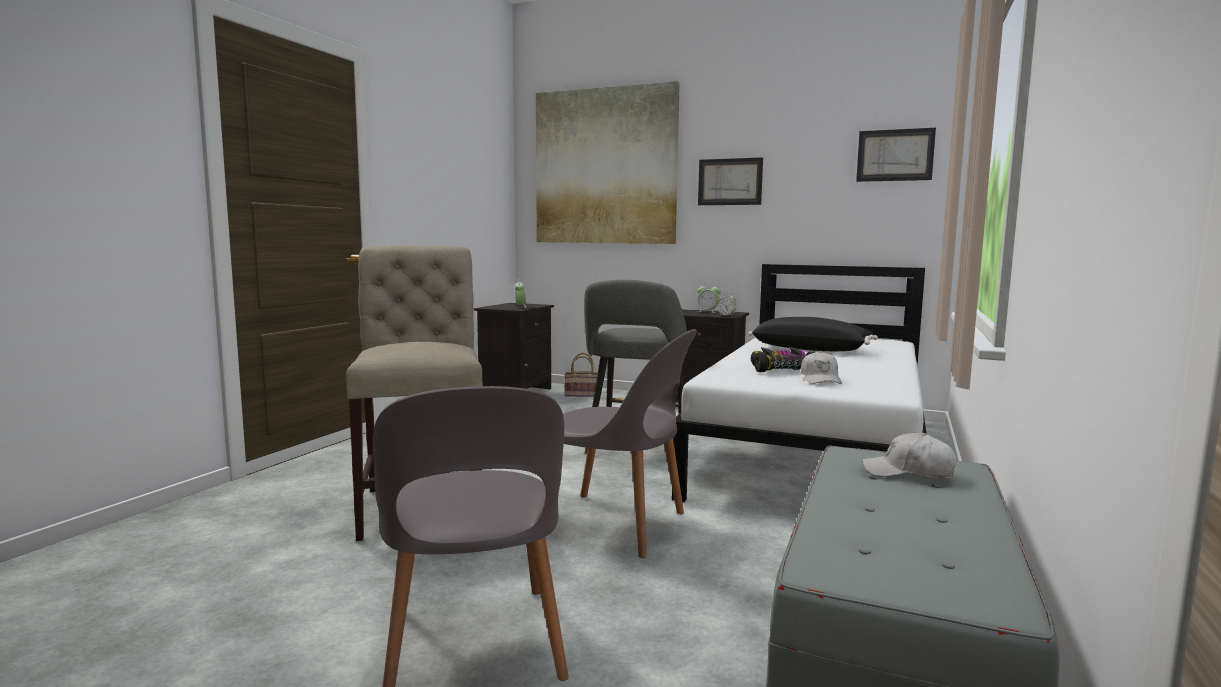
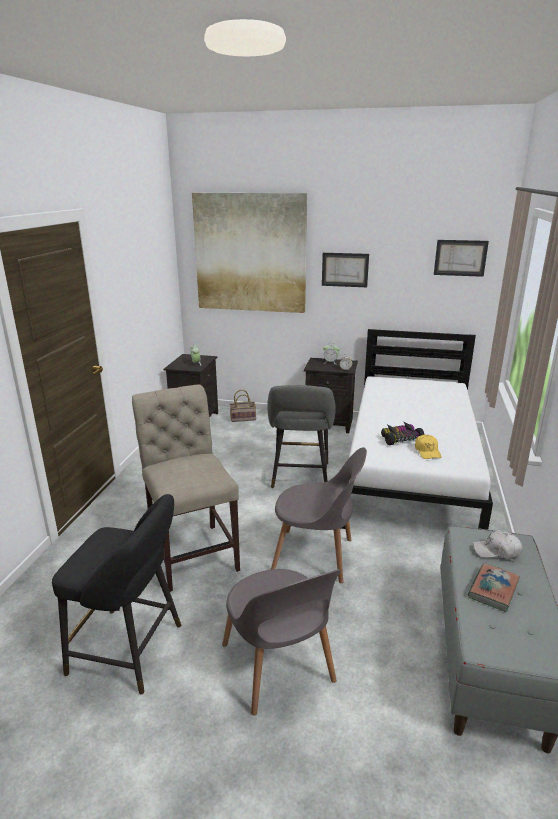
camera: 10 degrees left, 15 degrees up
black pillow [748,317,878,351] -> none
white cap [800,351,842,384] -> yellow cap [415,435,441,459]
none -> black stool [52,494,181,694]
none -> book [468,563,520,612]

